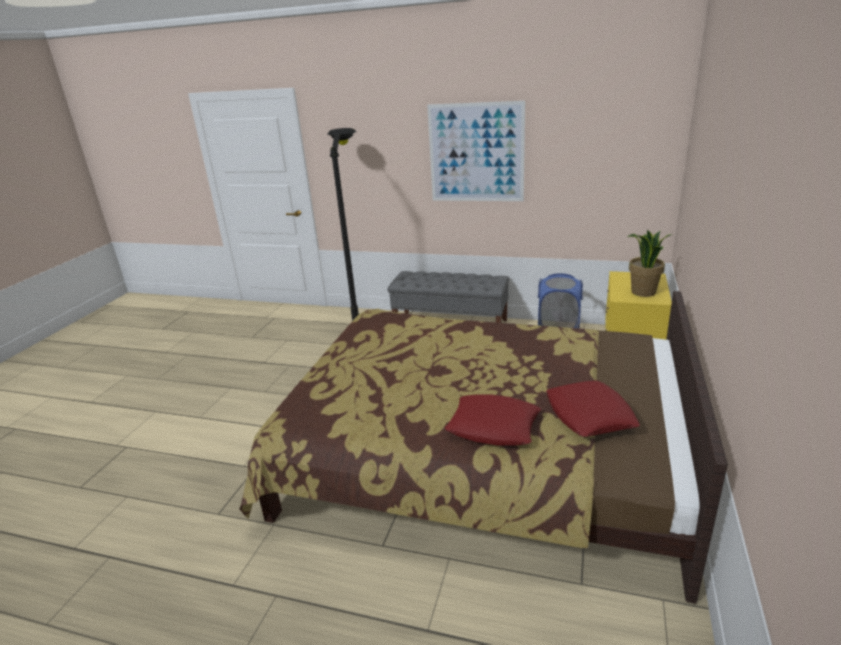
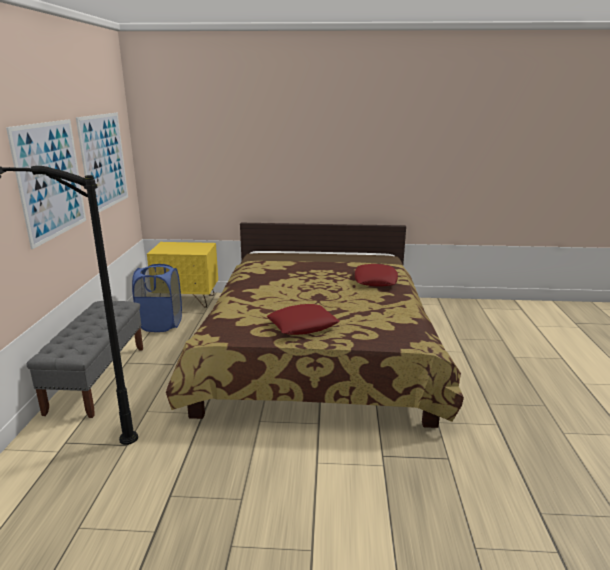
camera: 105 degrees left, 5 degrees down
red pillow [546,381,640,437] -> red pillow moved to [266,304,339,335]
potted plant [627,230,672,297] -> none
none -> picture [76,113,128,212]

